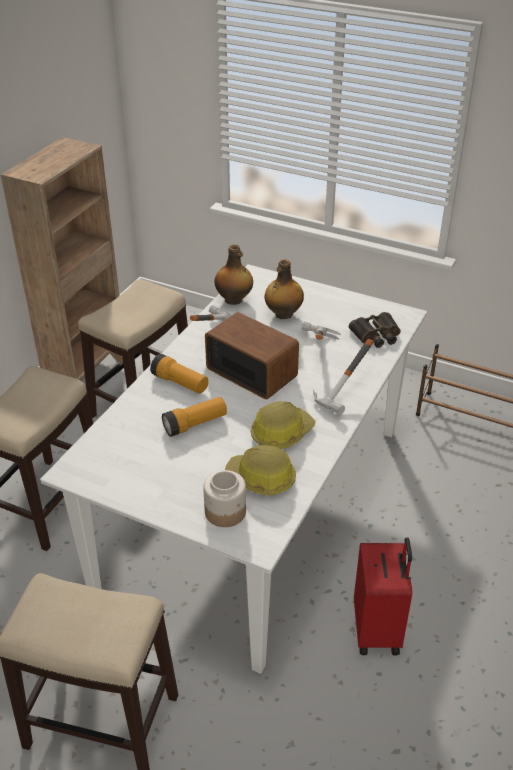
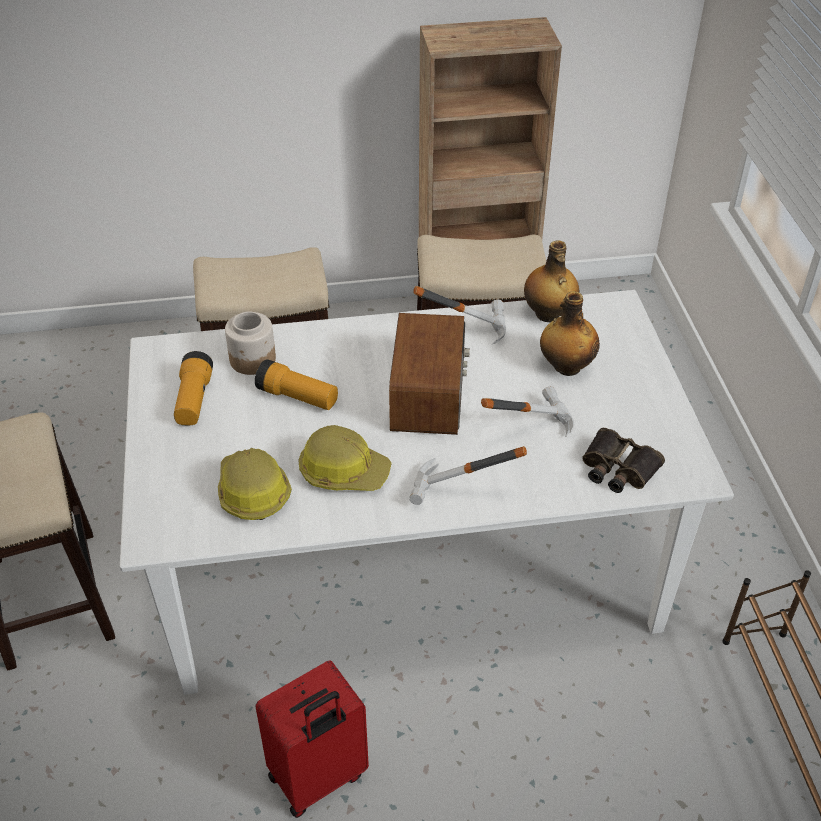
camera: 55 degrees right, 5 degrees up
flashlight [150,354,208,394] -> flashlight moved to [174,351,213,425]
jar [203,470,246,527] -> jar moved to [225,312,276,375]

